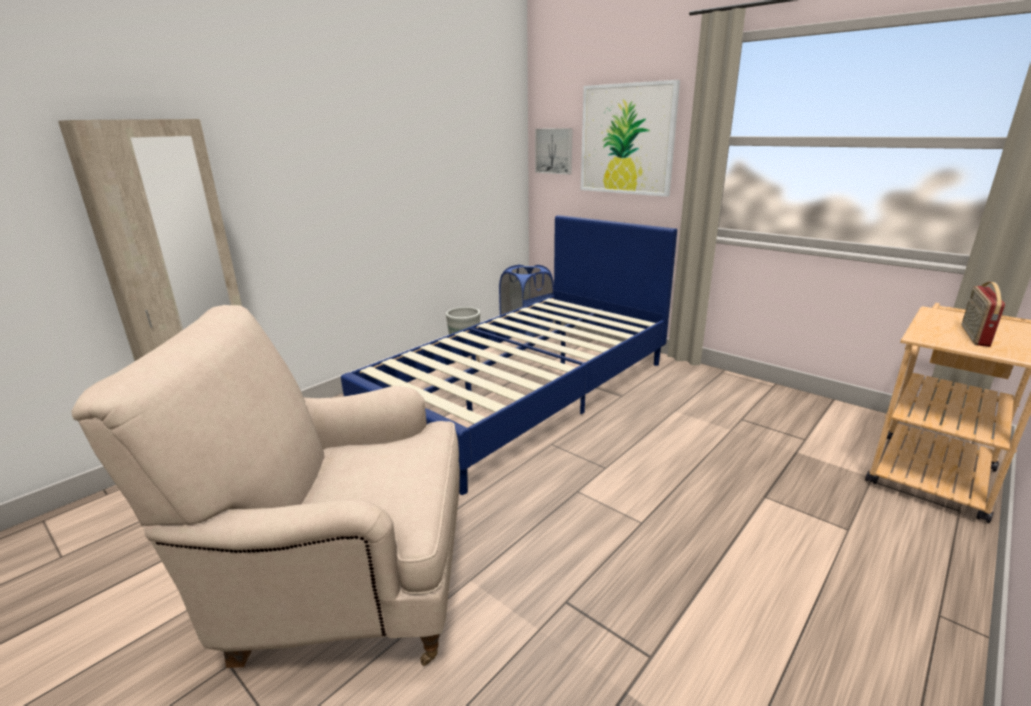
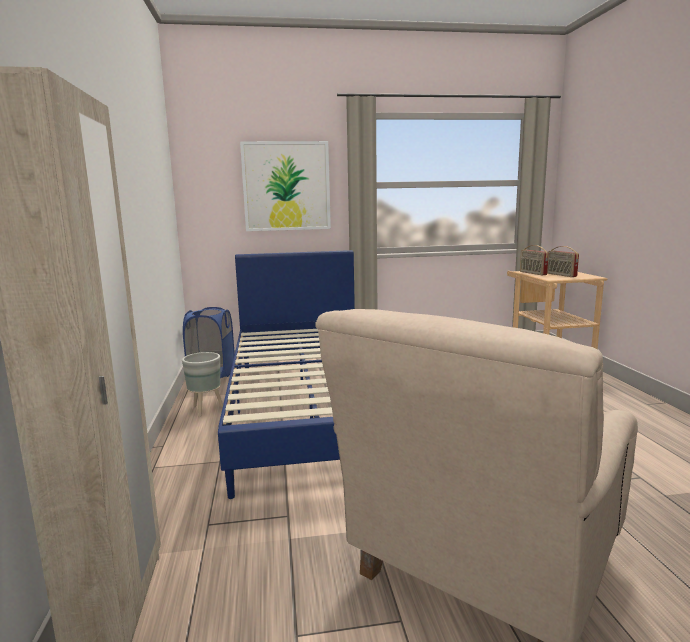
camera: 50 degrees left, 10 degrees down
picture [535,128,573,175] -> none
none -> radio [520,245,549,275]

